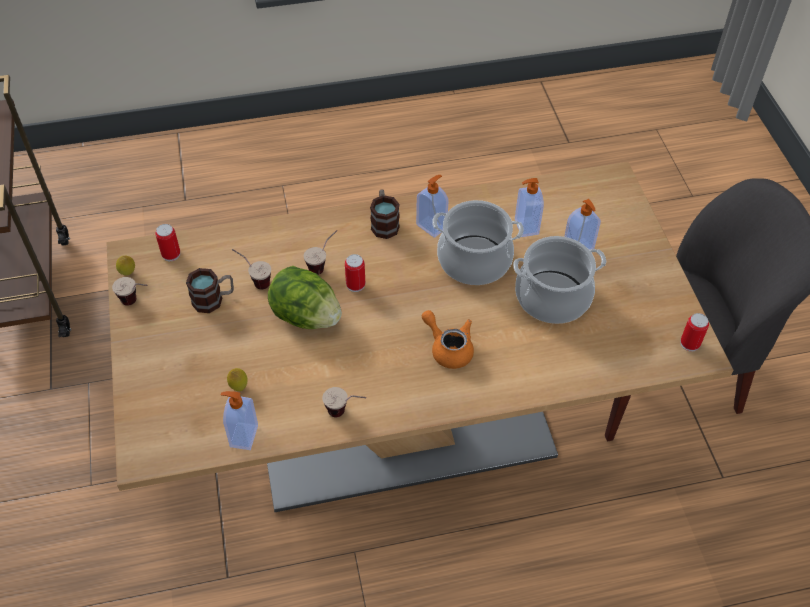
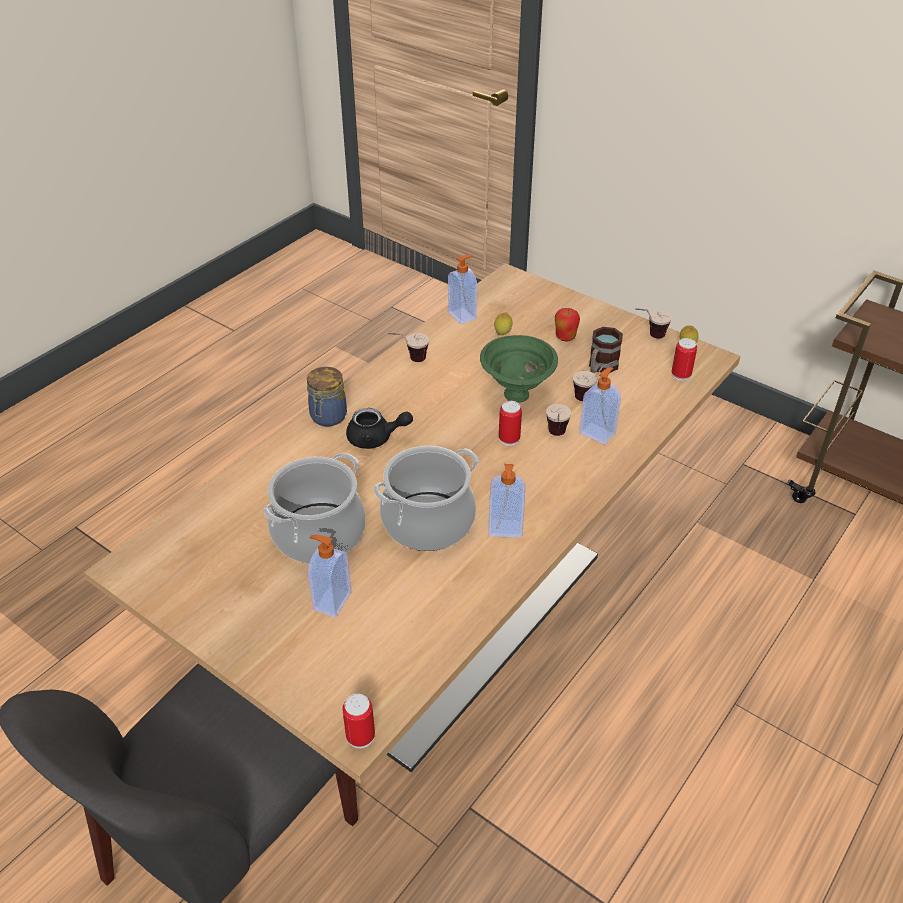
camera: 140 degrees right, 10 degrees down
lettuce [268,266,342,329] -> green bowl [480,335,558,403]
mug [370,189,400,239] -> none
orange teapot [422,310,474,369] -> black teapot [346,408,413,449]
soap dispenser [515,178,544,237] -> soap dispenser moved to [579,367,621,444]
can [681,313,709,352] -> can moved to [342,694,375,749]
none -> jar [307,367,347,427]
none -> apple [555,308,580,341]

